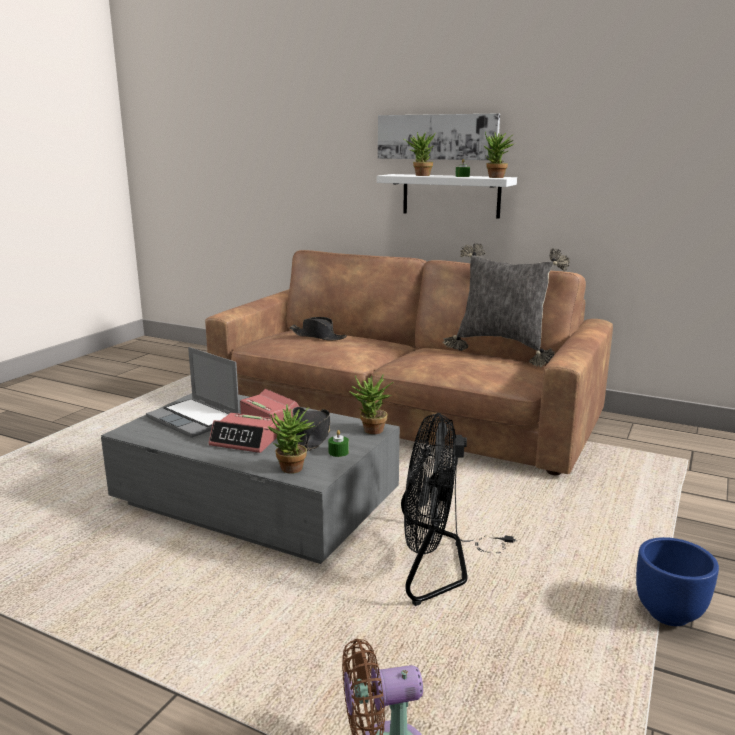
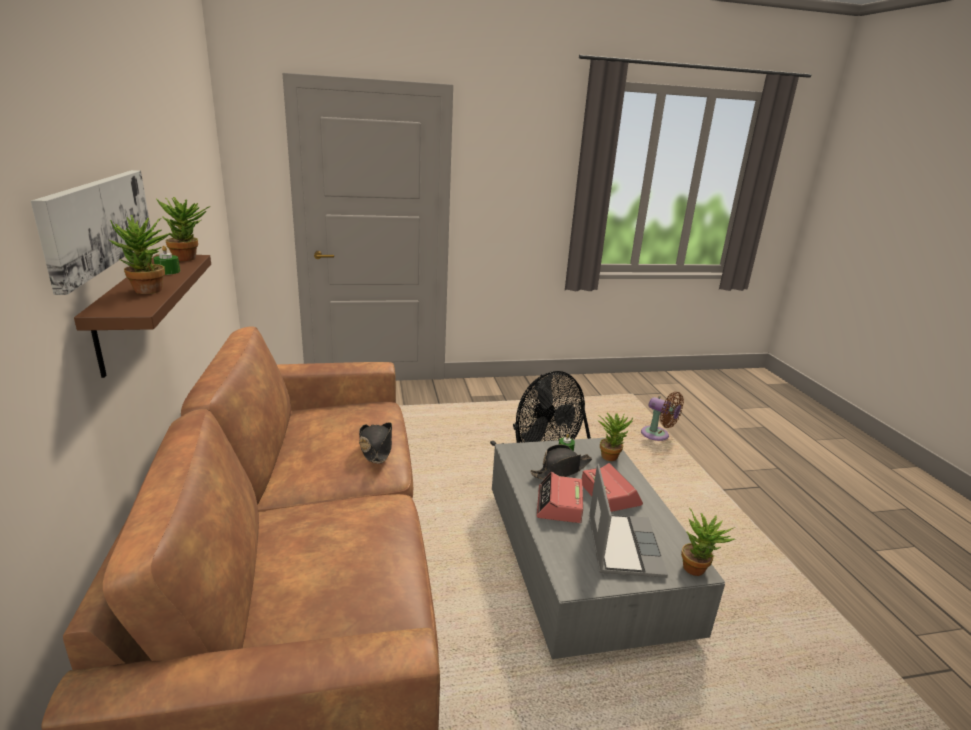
camera: 130 degrees left, 5 degrees up
black hat [289,317,347,340] -> black hat moved to [359,422,392,464]
potted plant [349,374,394,434] -> potted plant moved to [681,507,735,576]
white shelf [377,174,517,218] -> brown shelf [74,254,211,378]
pillow [442,243,570,367] -> none
blue planter [636,537,719,626] -> none

